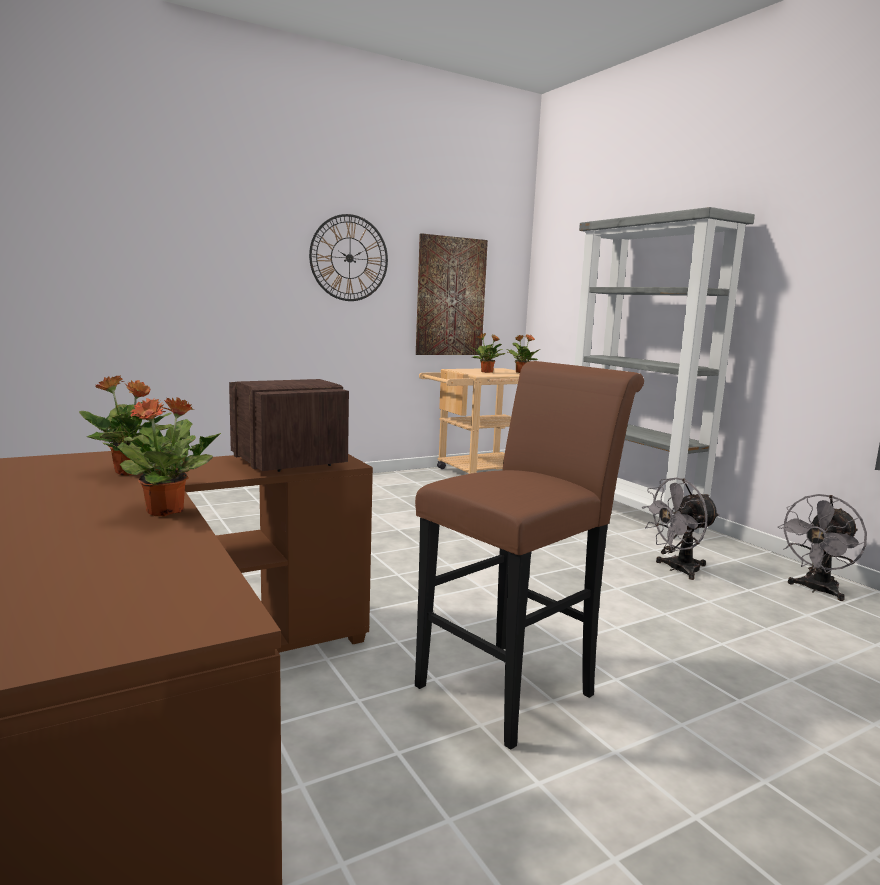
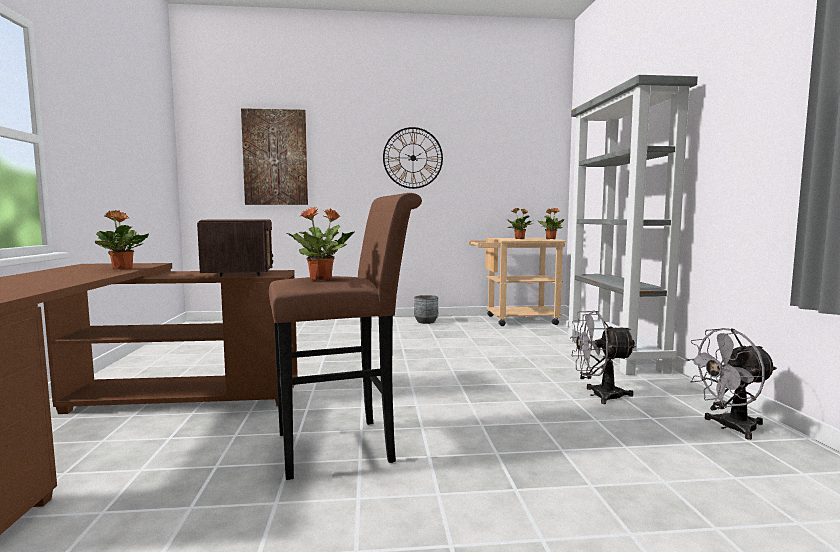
camera: 25 degrees right, 5 degrees down
potted plant [103,397,221,516] -> potted plant moved to [286,207,354,280]
picture [416,233,488,355] -> picture moved to [241,108,308,205]
none -> grey planter [414,295,438,324]

